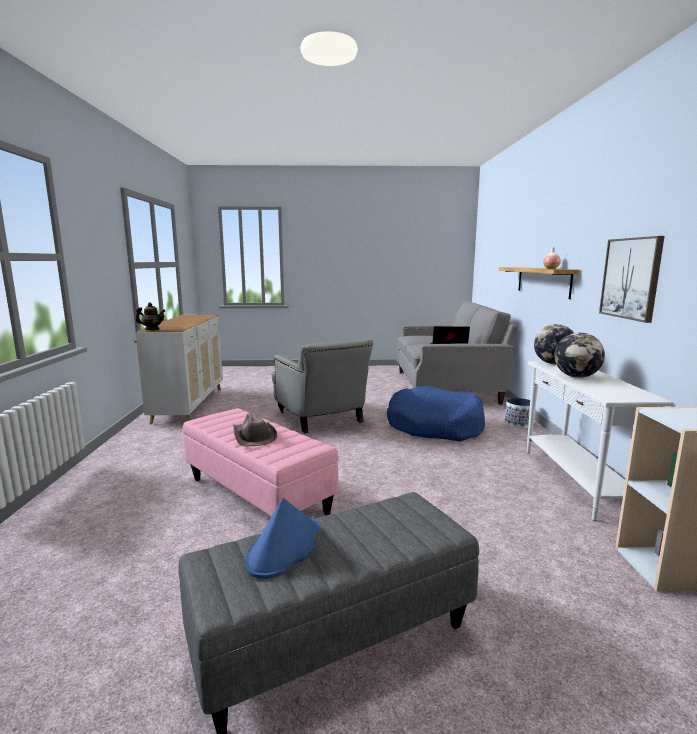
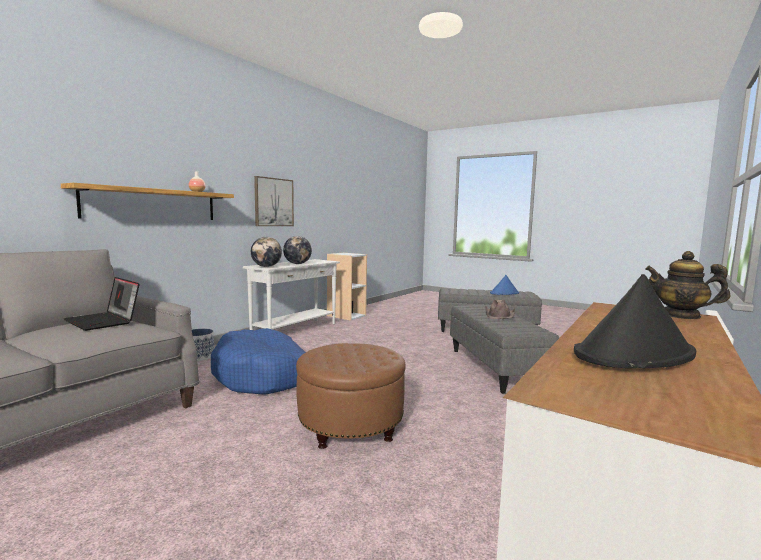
camera: 145 degrees left, 5 degrees down
pink ottoman [183,408,339,517] -> grey ottoman [450,305,559,394]
grey armchair [272,339,373,433] -> brown ottoman [296,343,405,449]
none -> black hat [574,274,696,368]

